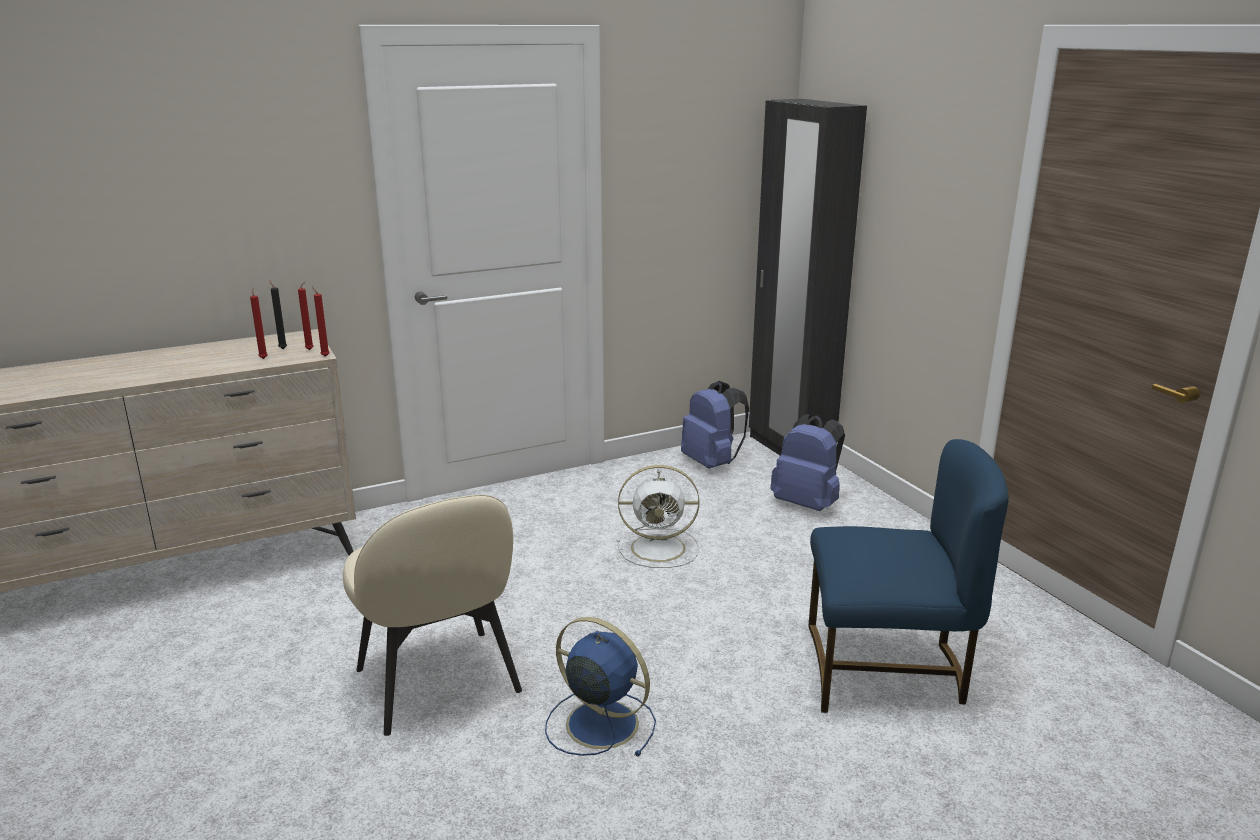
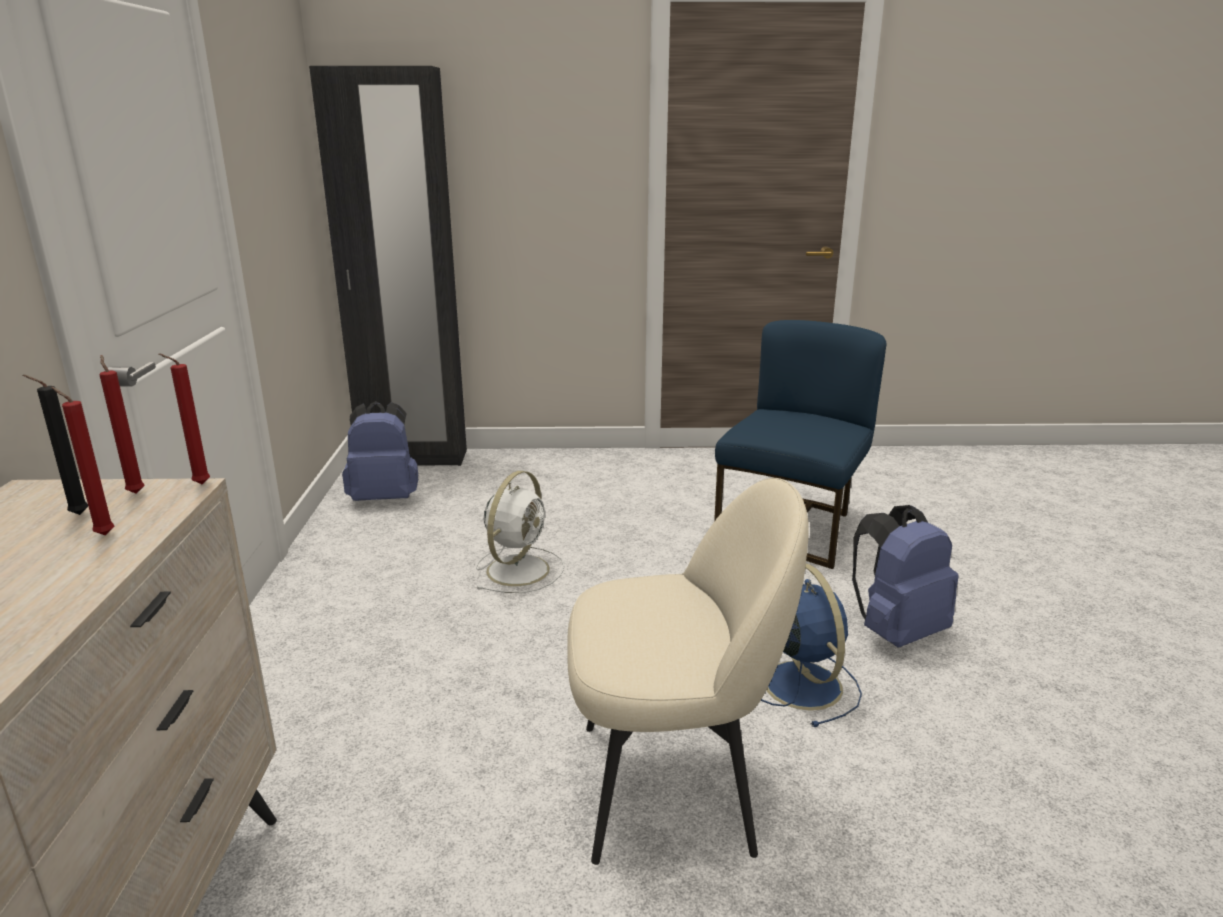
camera: 65 degrees left, 0 degrees up
blue fan [545,617,656,757] -> blue fan turned 105 degrees clockwise [761,564,862,727]
blue backpack [770,414,845,511] -> blue backpack moved to [852,505,958,648]

